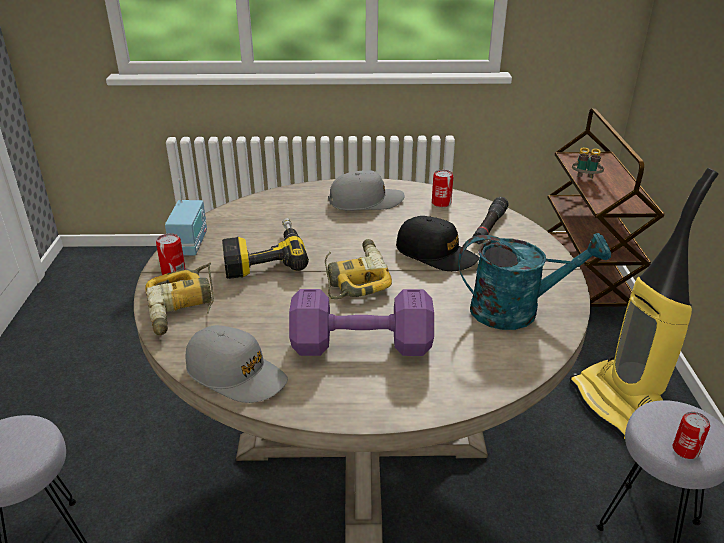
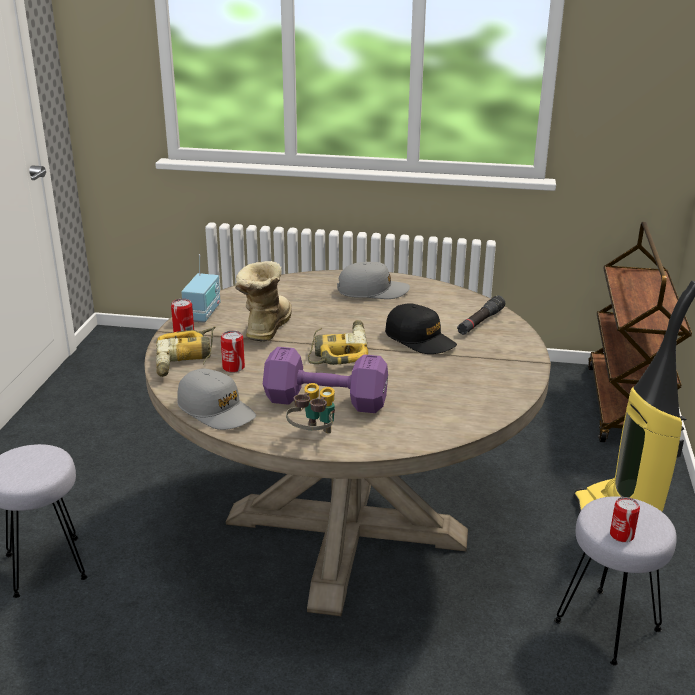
camera: 10 degrees right, 5 degrees down
power drill [222,218,309,279] -> boot [235,261,292,342]
can [432,170,454,207] -> can moved to [221,330,245,373]
turquoise watering can [458,233,611,330] -> none
binoculars [572,147,604,179] -> binoculars moved to [286,383,335,434]

